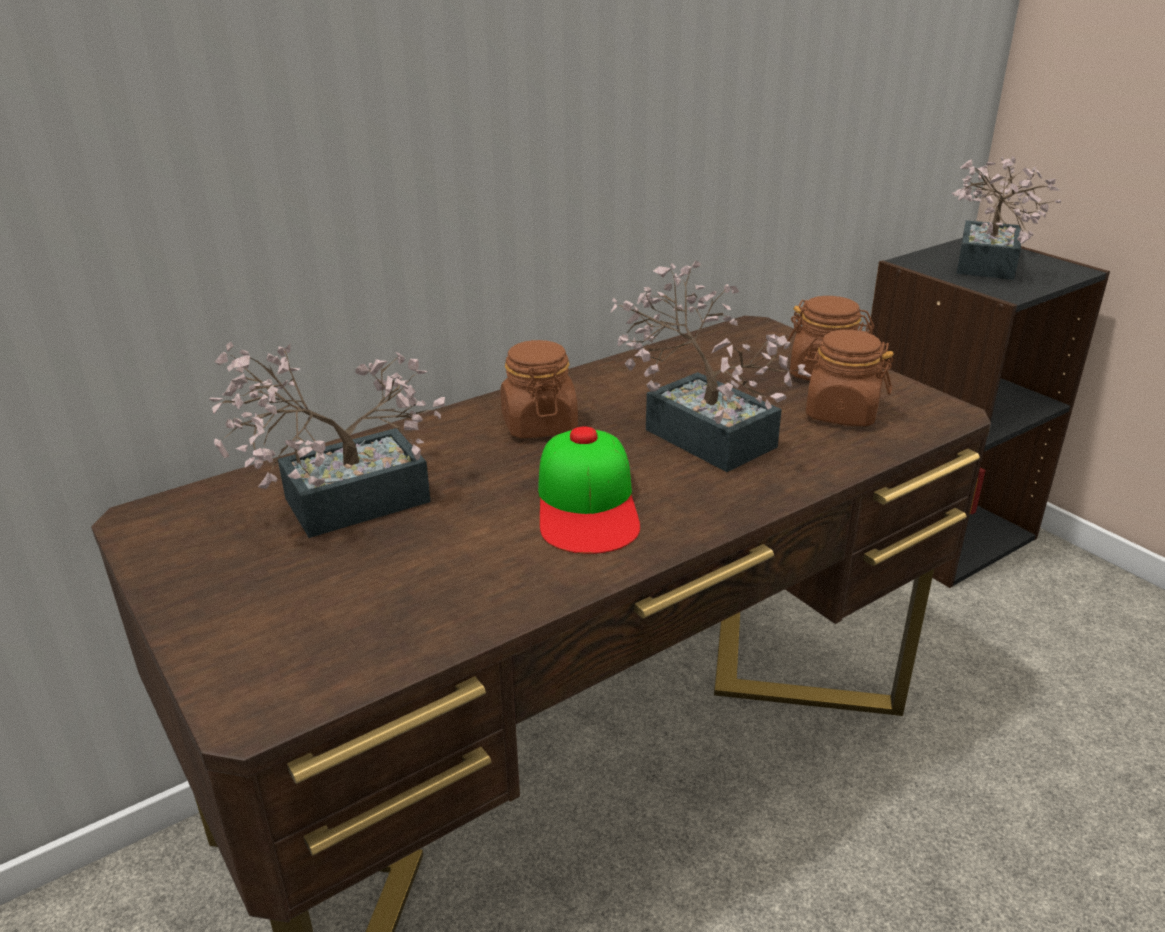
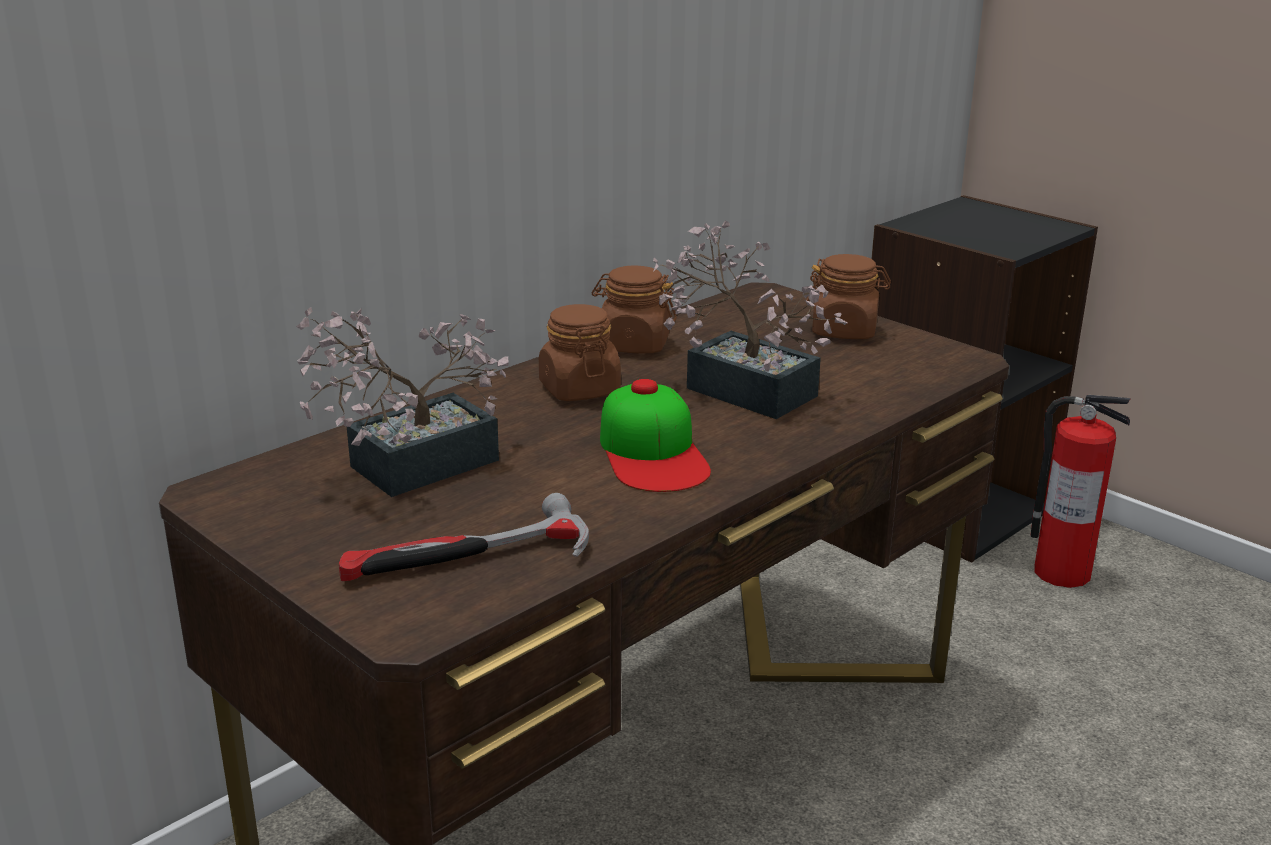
camera: 10 degrees left, 5 degrees down
brown jar [802,330,894,426] -> brown jar moved to [592,266,677,353]
potted plant [952,156,1061,280] -> none
none -> hammer [339,493,589,581]
none -> fire extinguisher [1031,395,1131,588]

